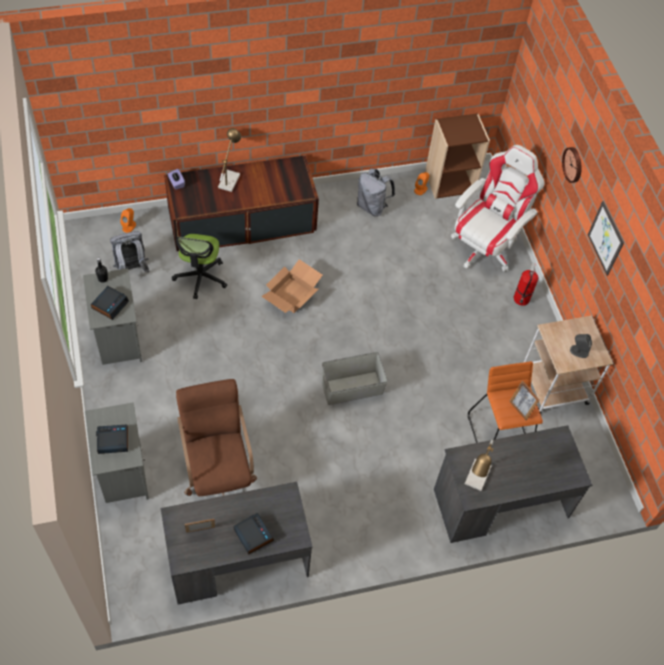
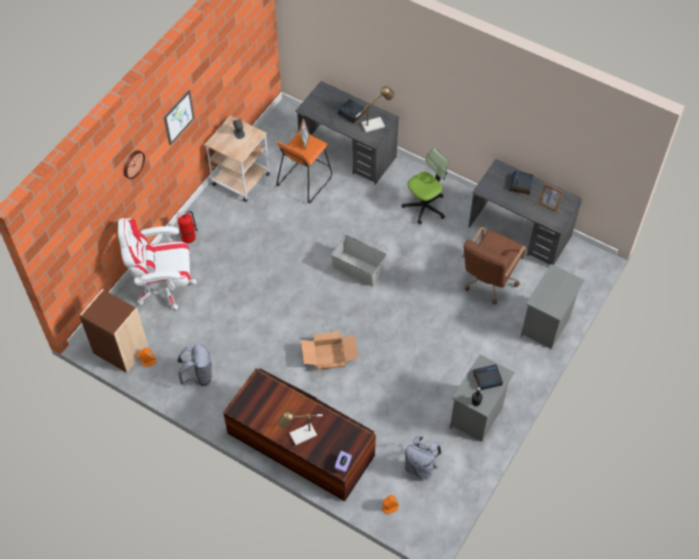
camera: 130 degrees left, 0 degrees up
alarm clock [96,424,128,454] -> alarm clock moved to [338,99,366,124]
office chair [172,234,227,299] -> office chair moved to [401,148,448,225]

